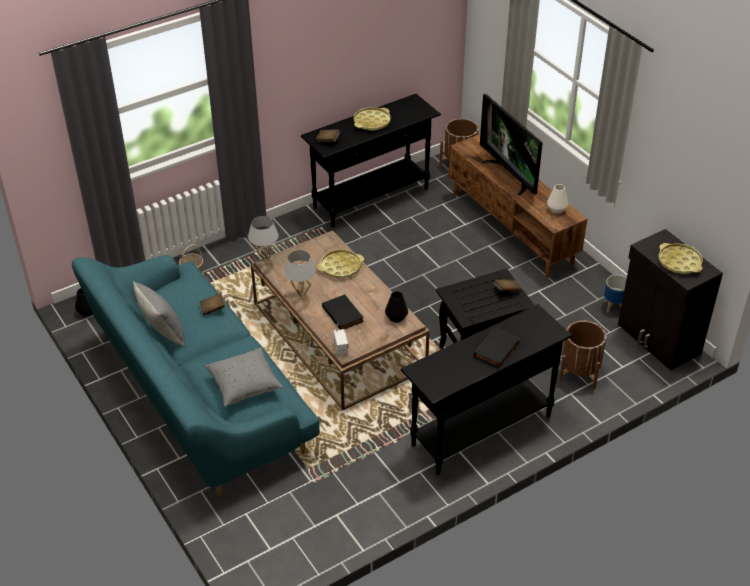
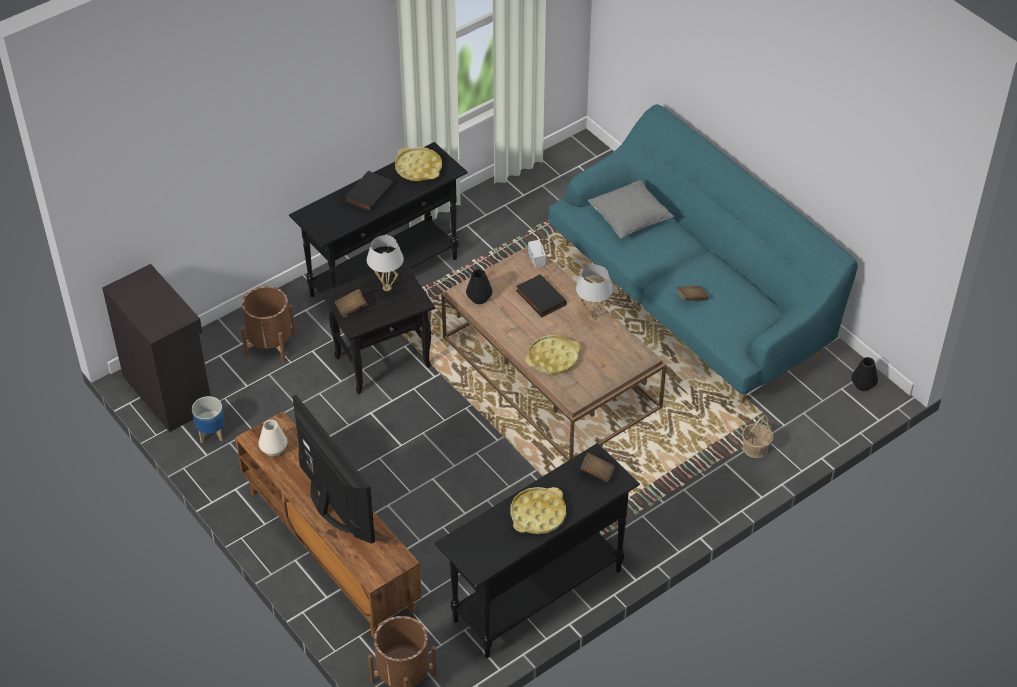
camera: 175 degrees right, 5 degrees up
grey pillow [133,281,185,346] -> none
white table lamp [248,216,279,264] -> white table lamp moved to [367,235,404,291]
yellow tray [658,243,703,274] -> yellow tray moved to [395,147,442,181]

